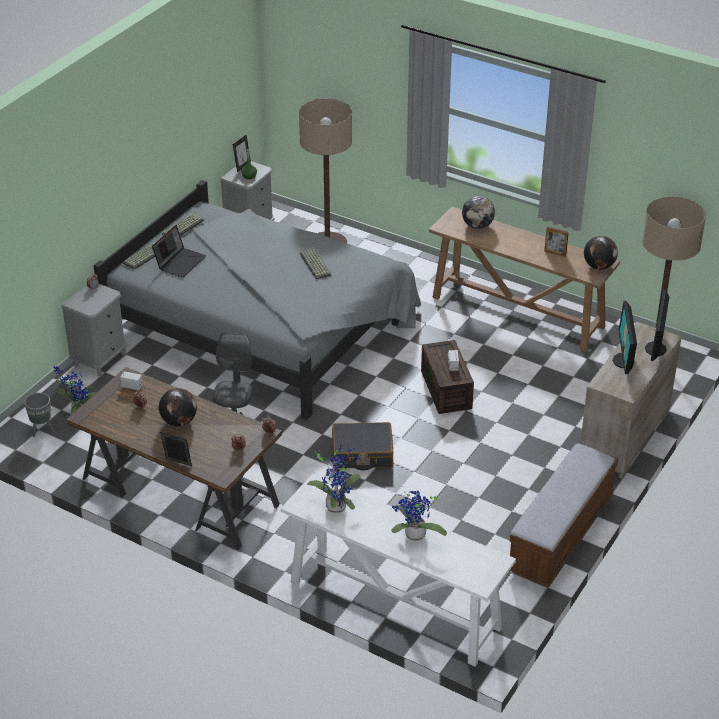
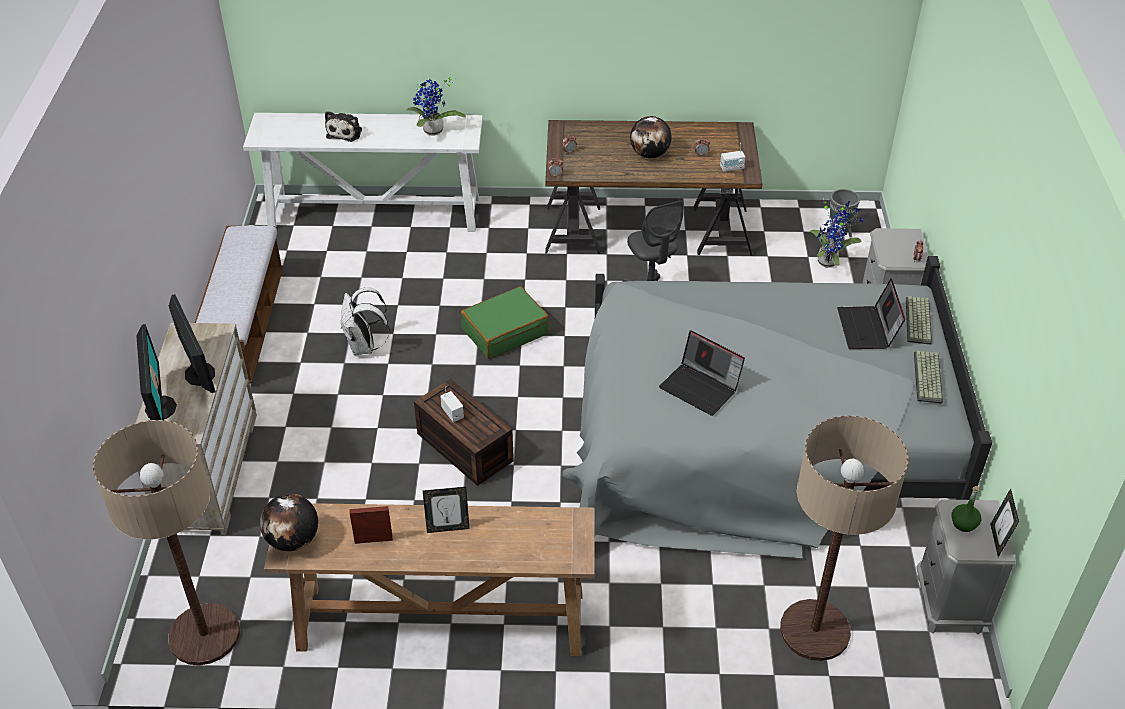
camera: 150 degrees right, 5 degrees up
picture frame [160,432,192,466] -> picture frame moved to [423,487,470,533]
keyboard [300,249,331,279] -> laptop [659,330,745,416]
black suitcase [332,422,393,470] -> green suitcase [461,286,549,359]
potted plant [391,491,447,541] -> plush toy [325,111,362,142]
globe [462,196,495,229] -> none
none -> white backpack [341,287,390,355]

